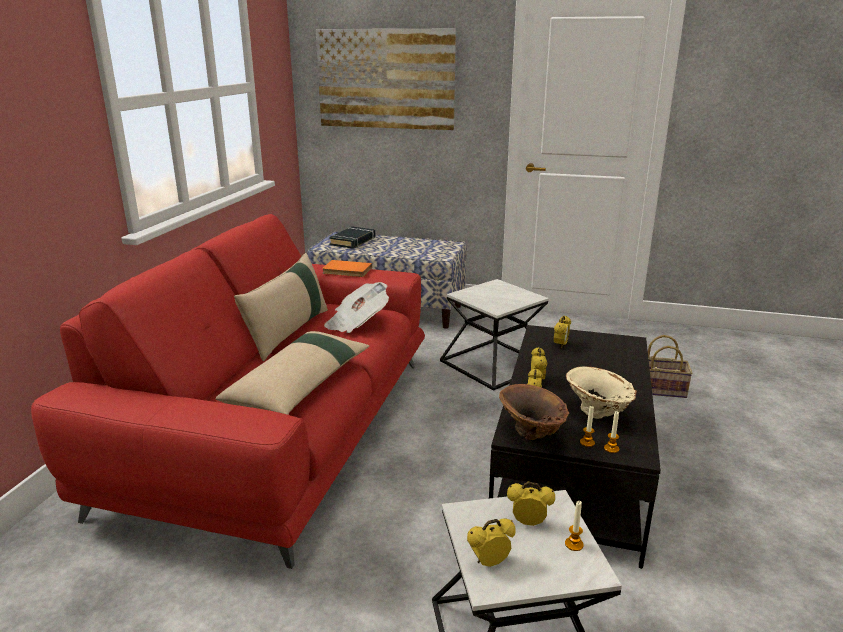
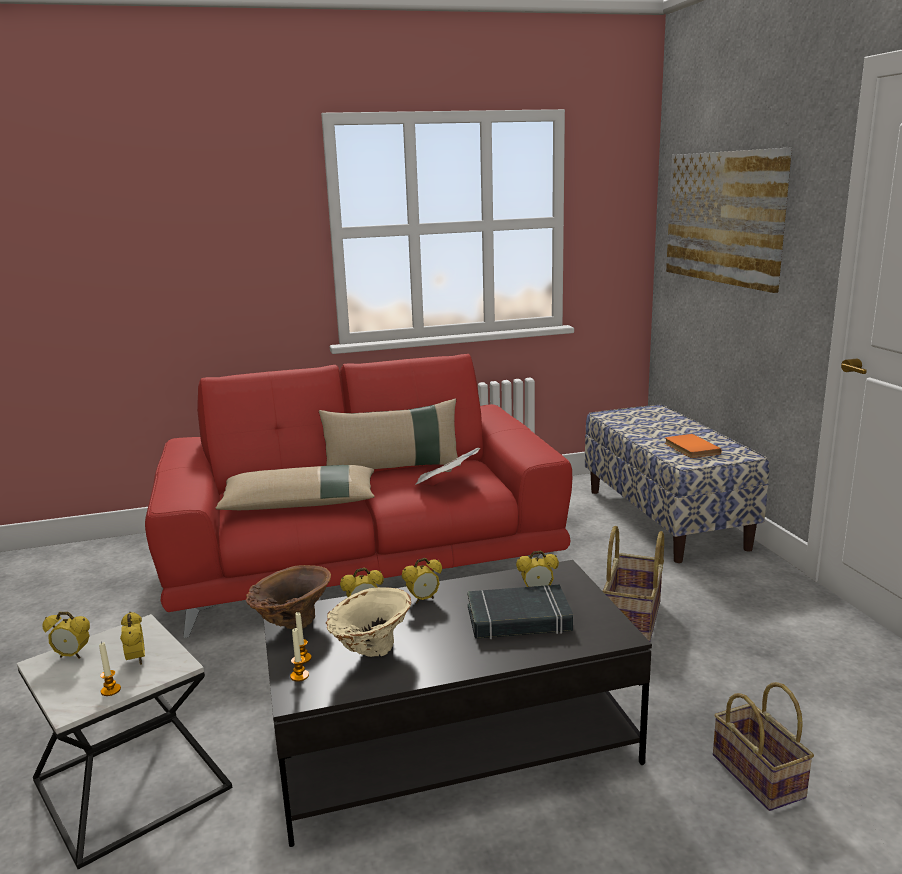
camera: 60 degrees right, 5 degrees down
orange book [322,260,372,277] -> orange book moved to [665,434,721,458]
black book [329,227,375,249] -> black book moved to [467,585,573,639]
side table [440,279,549,391] -> basket [603,526,664,641]
alarm clock [467,518,516,567] -> alarm clock turned 150 degrees clockwise [42,612,90,659]

